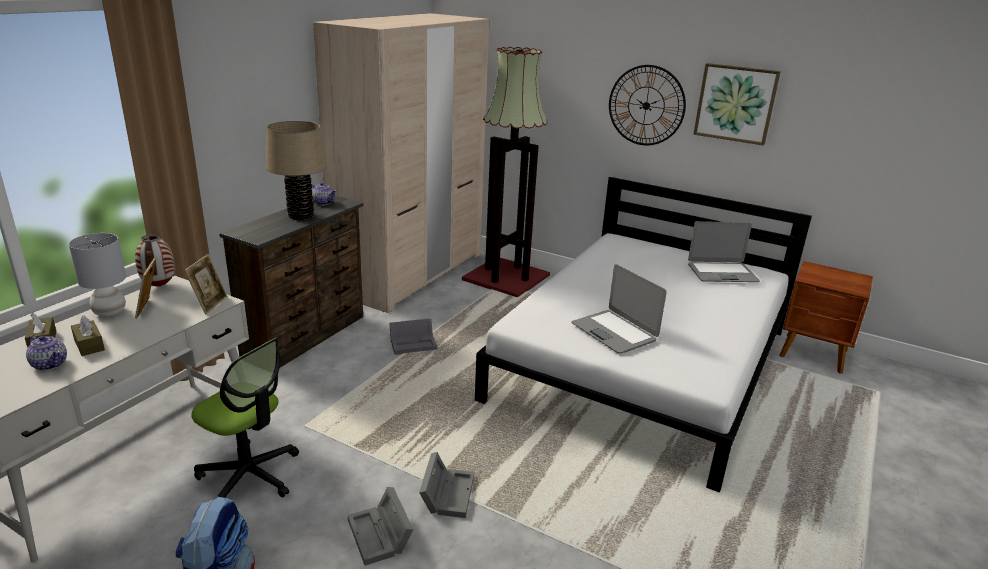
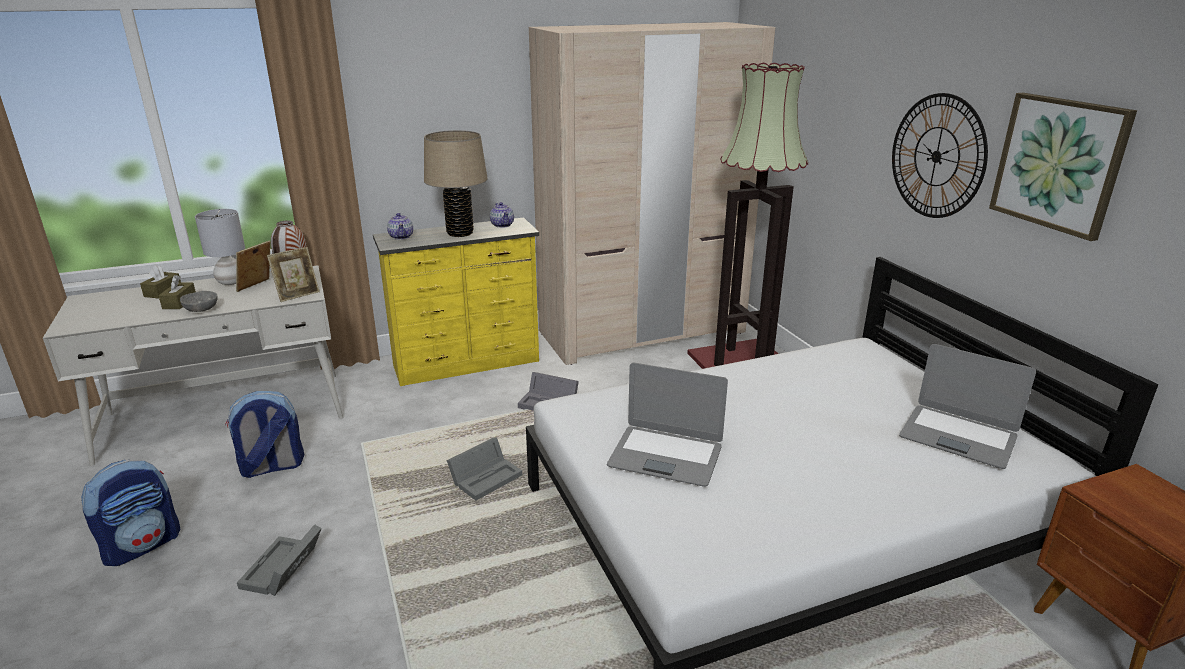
camera: 40 degrees right, 0 degrees up
teapot [26,335,67,371] -> teapot moved to [387,213,413,240]
office chair [192,338,299,498] -> backpack [225,391,304,478]
brown dresser [219,196,363,367] -> yellow dresser [373,217,539,386]
grey storage box [419,452,474,518] -> grey storage box moved to [447,437,522,501]
laptop [571,264,667,354] -> laptop turned 75 degrees counterclockwise [607,363,728,487]
none -> grey bowl [180,291,218,312]

